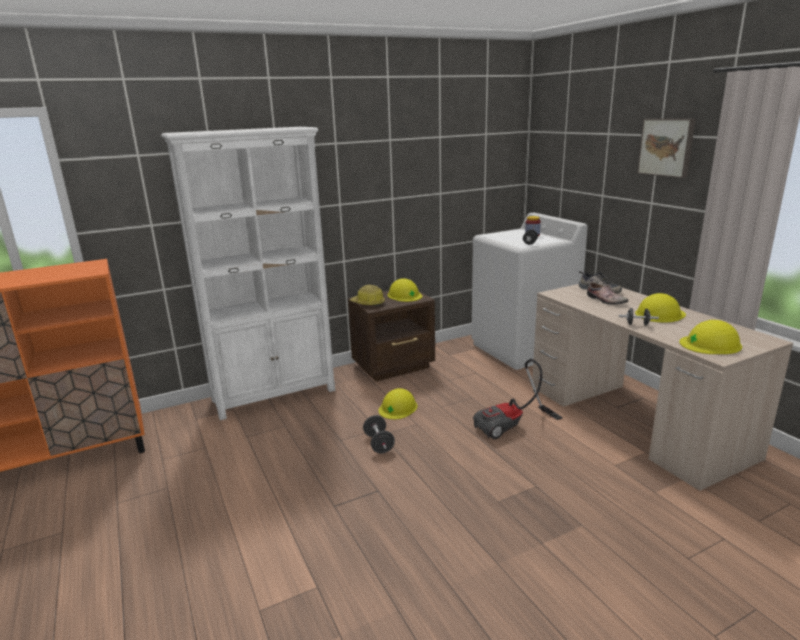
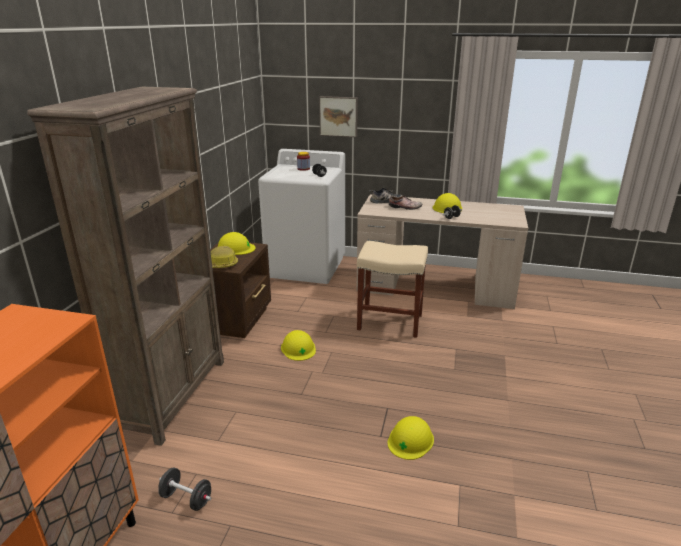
camera: 50 degrees left, 5 degrees up
white bookcase [161,127,335,420] -> brown bookcase [27,87,224,446]
black dumbbell [363,415,395,454] -> black dumbbell moved to [158,467,212,511]
vacuum cleaner [473,359,563,439] -> beige stool [357,241,428,338]
picture [637,119,695,178] -> picture moved to [319,96,358,137]
yellow hard hat [679,320,742,354] -> yellow hard hat moved to [388,416,434,460]

